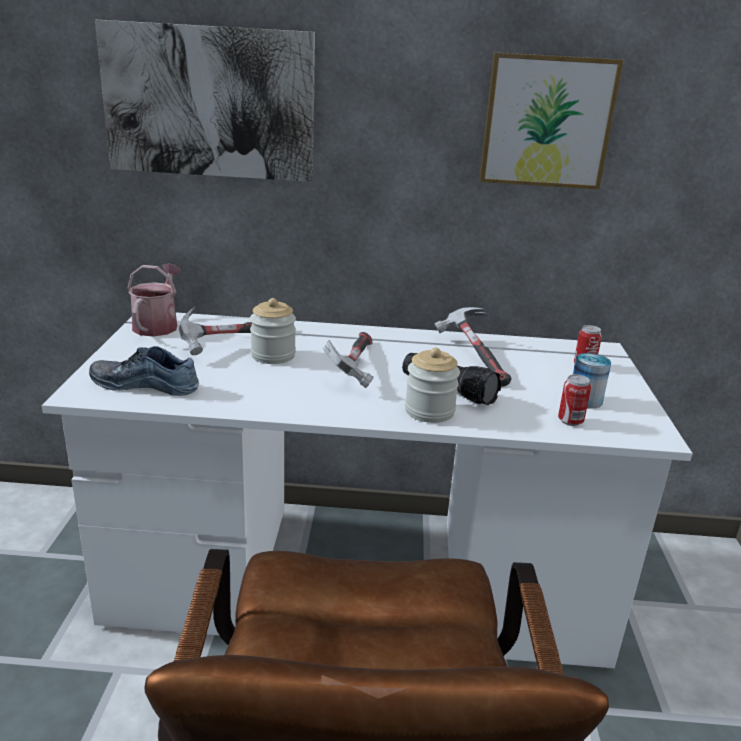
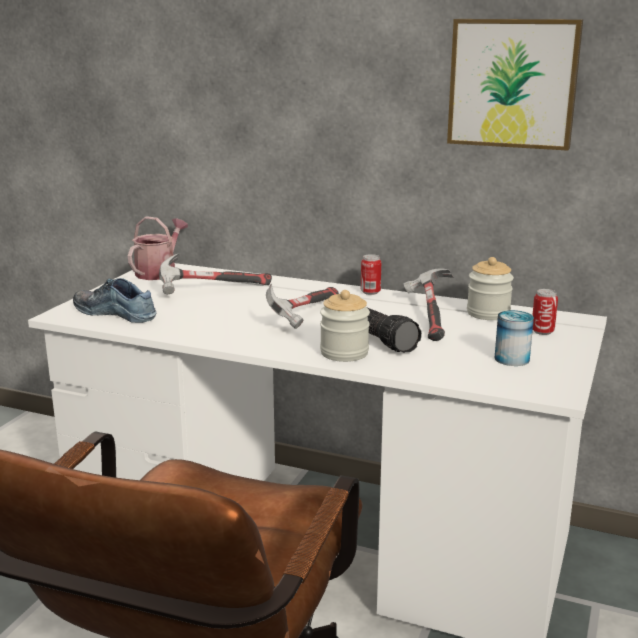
camera: 20 degrees right, 5 degrees down
picture [95,20,315,182] -> none
jar [250,298,296,364] -> jar moved to [467,257,514,320]
can [558,374,591,426] -> can moved to [361,254,381,295]

